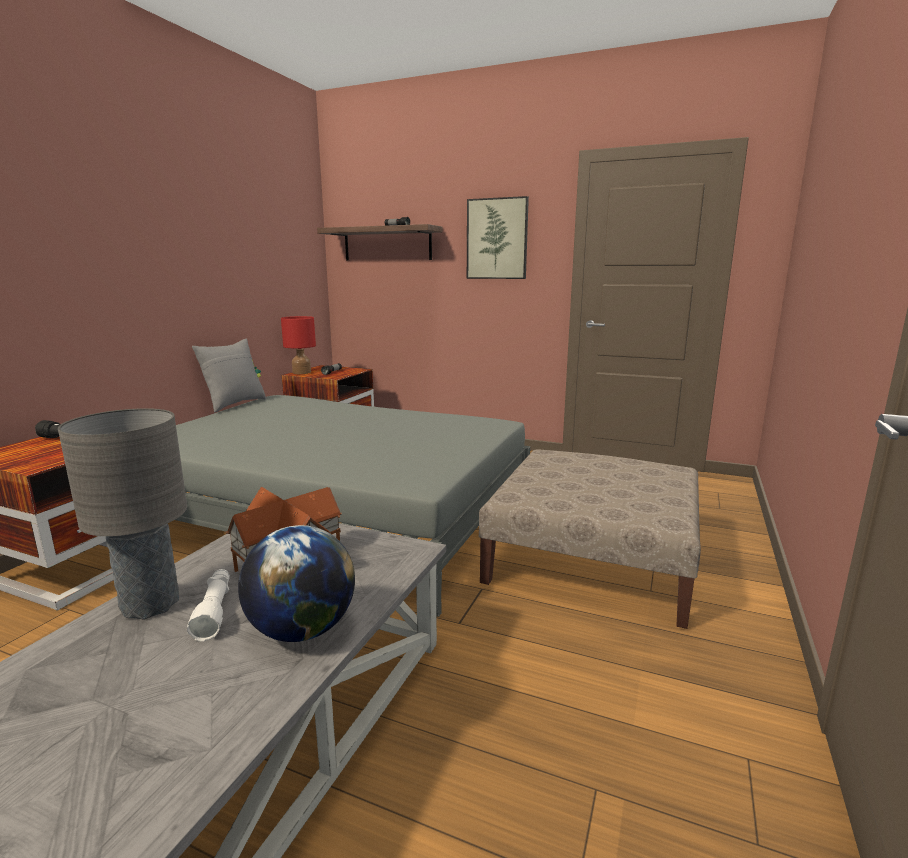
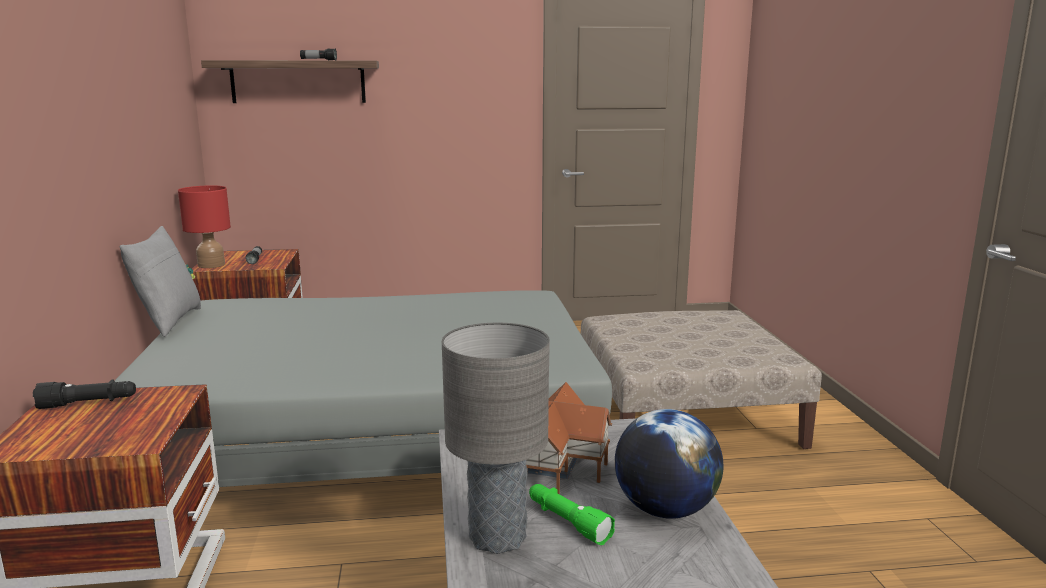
camera: 30 degrees left, 0 degrees up
white flashlight [187,569,230,642] -> green flashlight [529,484,615,545]
picture [467,196,529,279] -> none

